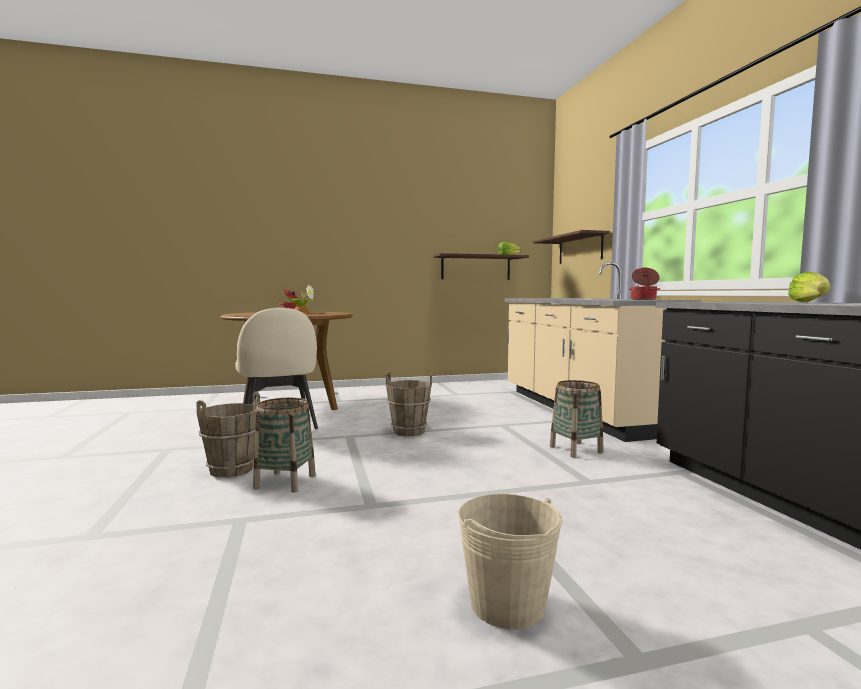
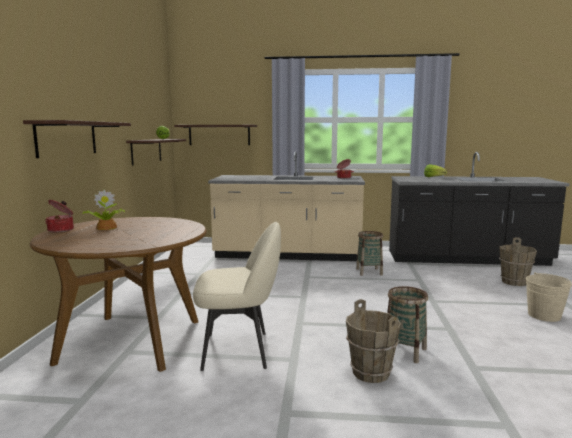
camera: 70 degrees left, 5 degrees up
brown bucket [386,372,432,436] -> brown bucket moved to [499,237,537,286]
none -> shelf [23,120,131,158]

